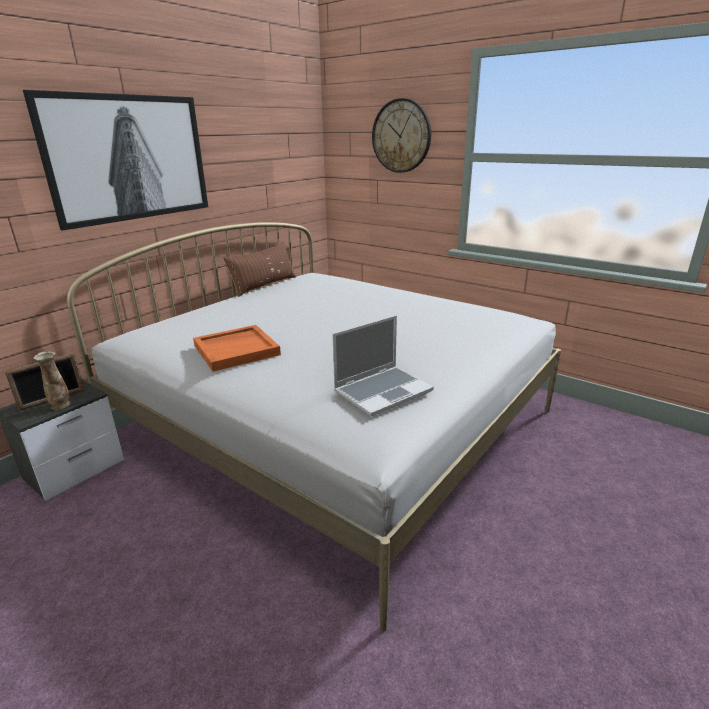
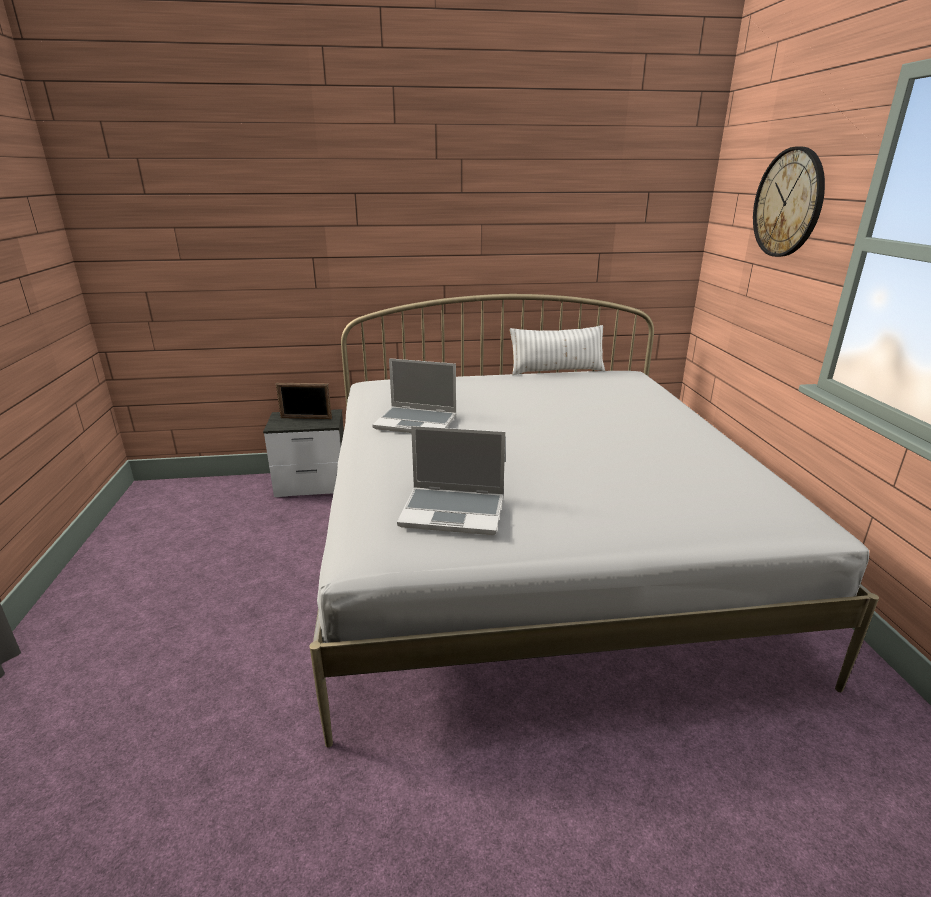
camera: 45 degrees right, 0 degrees up
picture [23,90,208,231] -> none
vase [33,351,70,410] -> none
orange tray [193,325,281,372] -> laptop [372,358,456,433]
brown pillow [223,242,296,297] -> white pillow [510,325,605,375]

